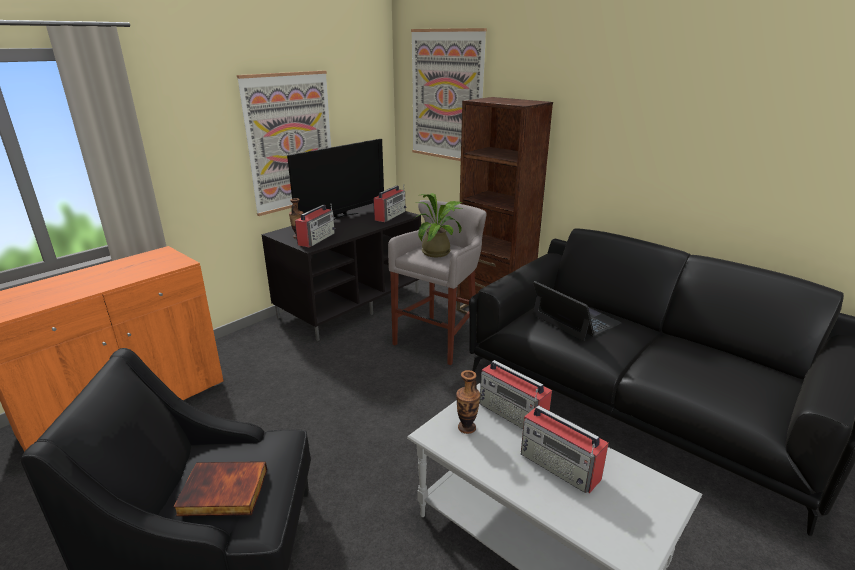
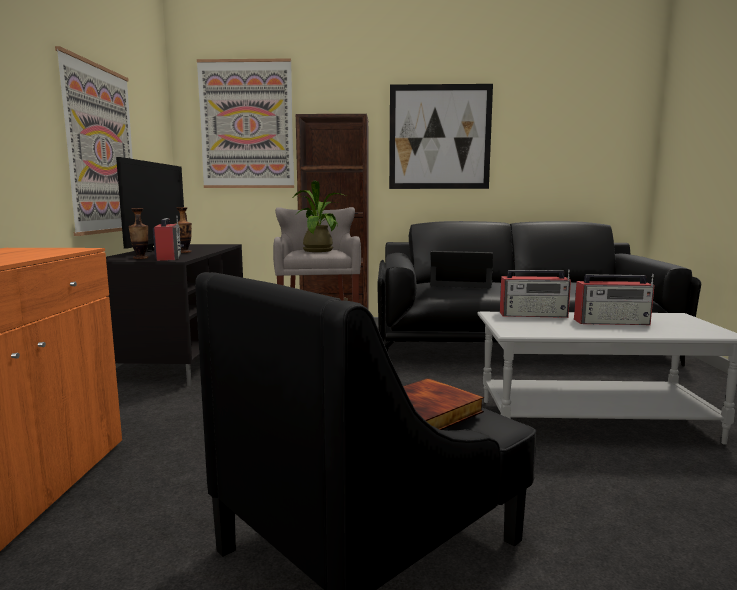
camera: 40 degrees left, 15 degrees down
radio [373,185,406,222] -> none
vase [456,370,480,434] -> vase moved to [175,207,192,253]
none -> picture [389,84,493,189]

